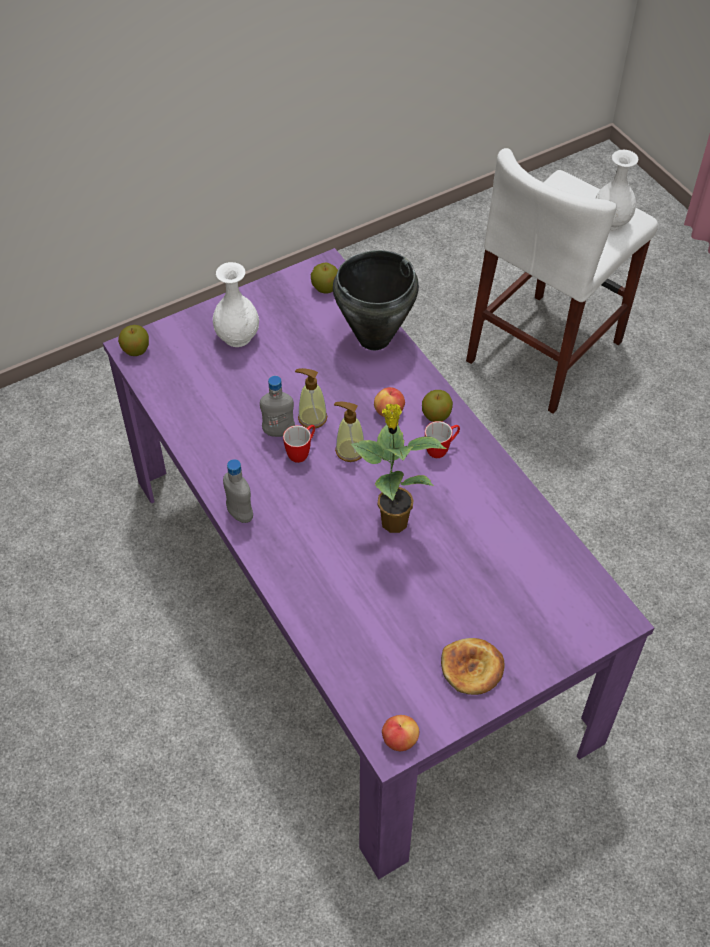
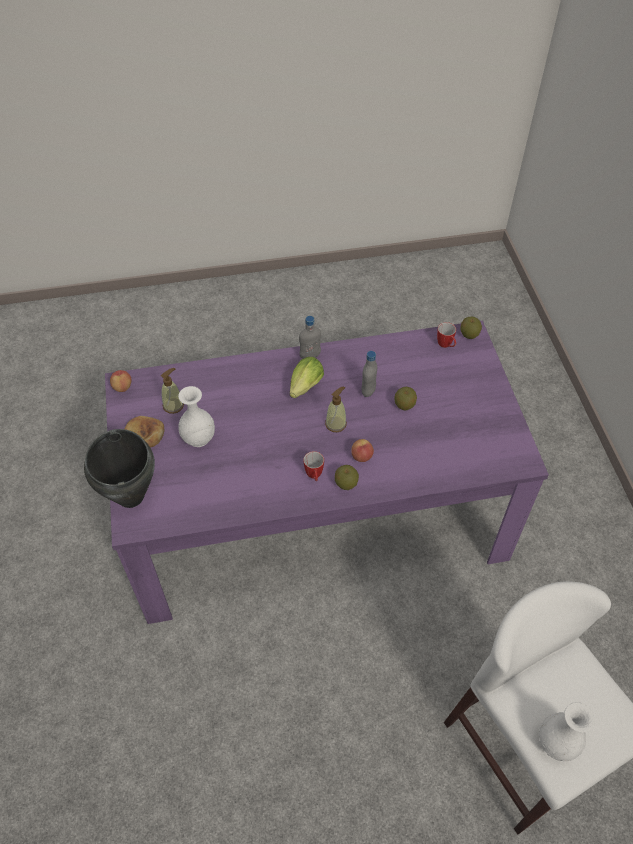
camera: 110 degrees right, 0 degrees up
white vase [213,262,259,347] -> white vase moved to [178,386,215,447]
mug [283,425,315,463] -> mug moved to [437,322,456,348]
soap dispenser [295,368,327,429] -> soap dispenser moved to [161,368,184,414]
apple [311,262,338,293] -> apple moved to [395,387,417,410]
black cooking pot [333,250,419,350] -> black cooking pot moved to [84,429,155,508]
potted plant [350,404,446,533] -> none
none -> lettuce [290,357,324,398]

